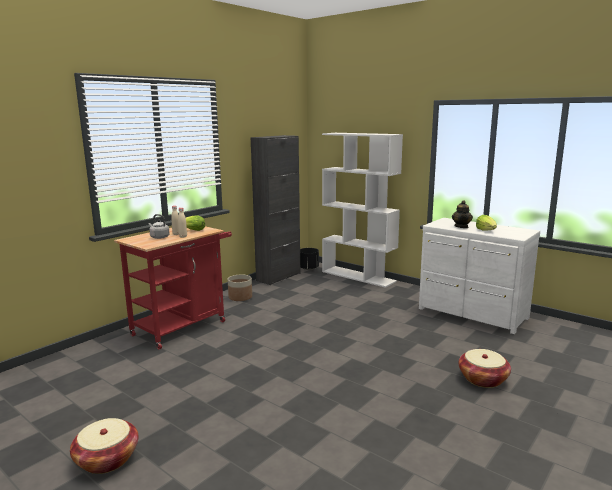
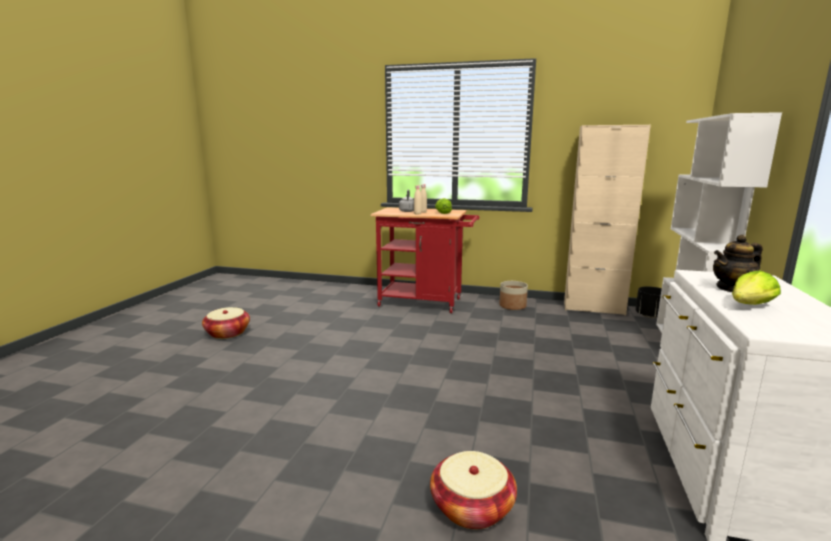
camera: 65 degrees right, 0 degrees up
black cabinet [251,135,300,285] -> beige cabinet [564,125,651,315]

